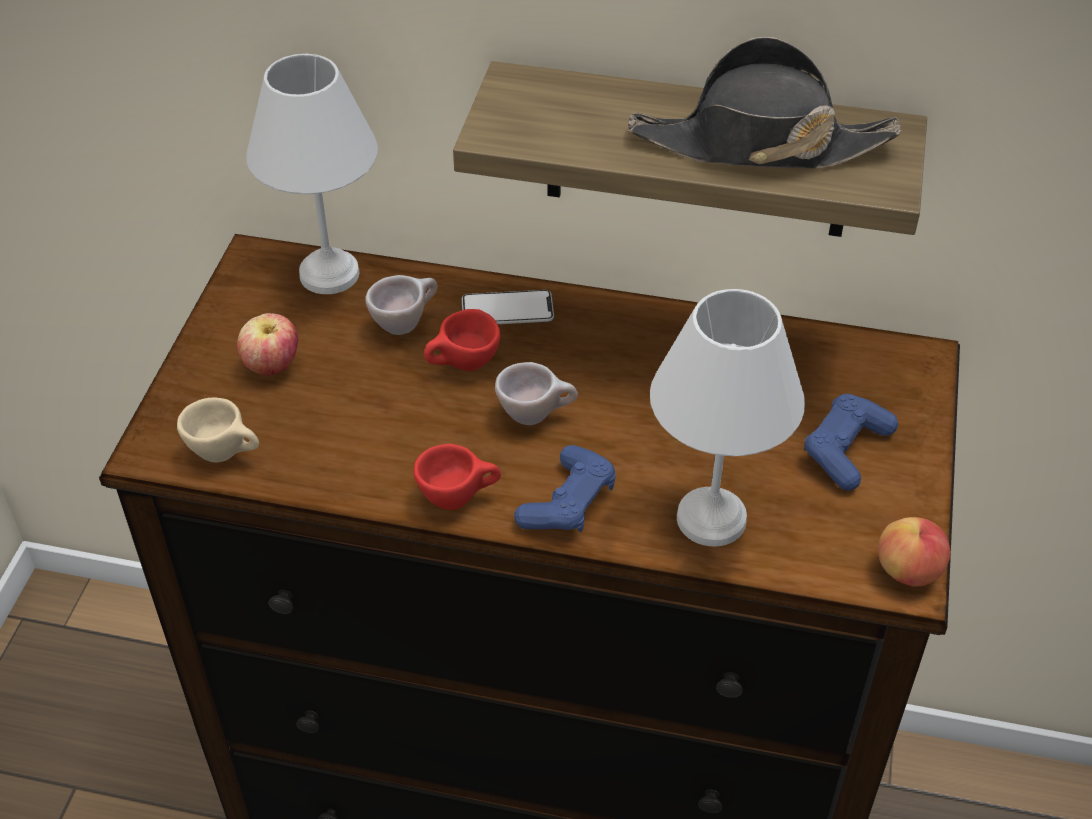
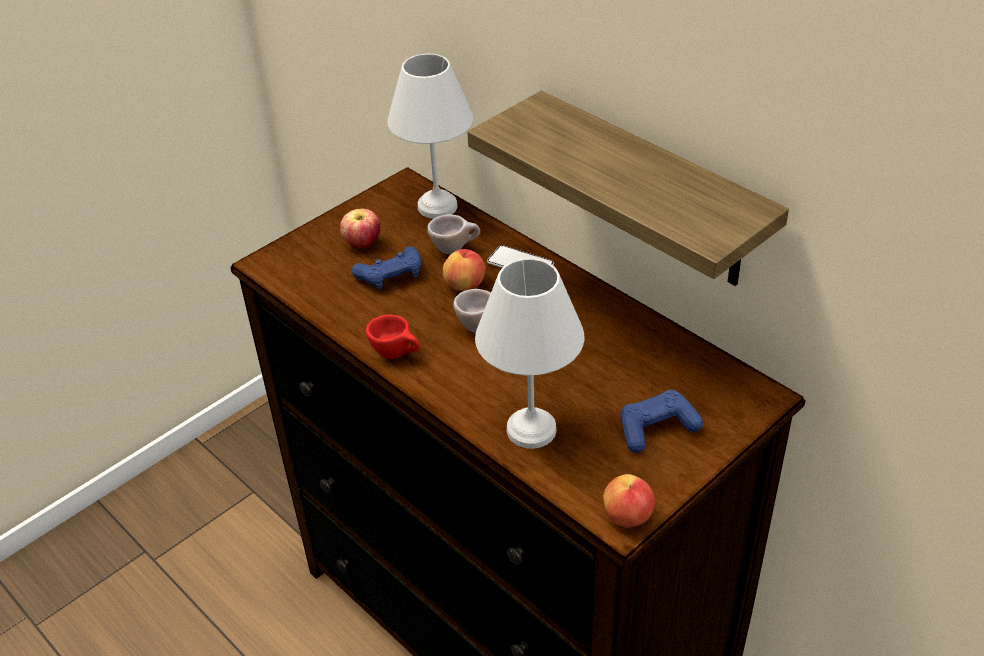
camera: 35 degrees right, 5 degrees down
beige cup [177,398,259,462] -> none
red cup [424,309,501,371] -> apple [443,249,486,291]
blue game controller [514,445,616,532] -> blue game controller moved to [352,246,421,289]
black hat [628,37,902,169] -> none

